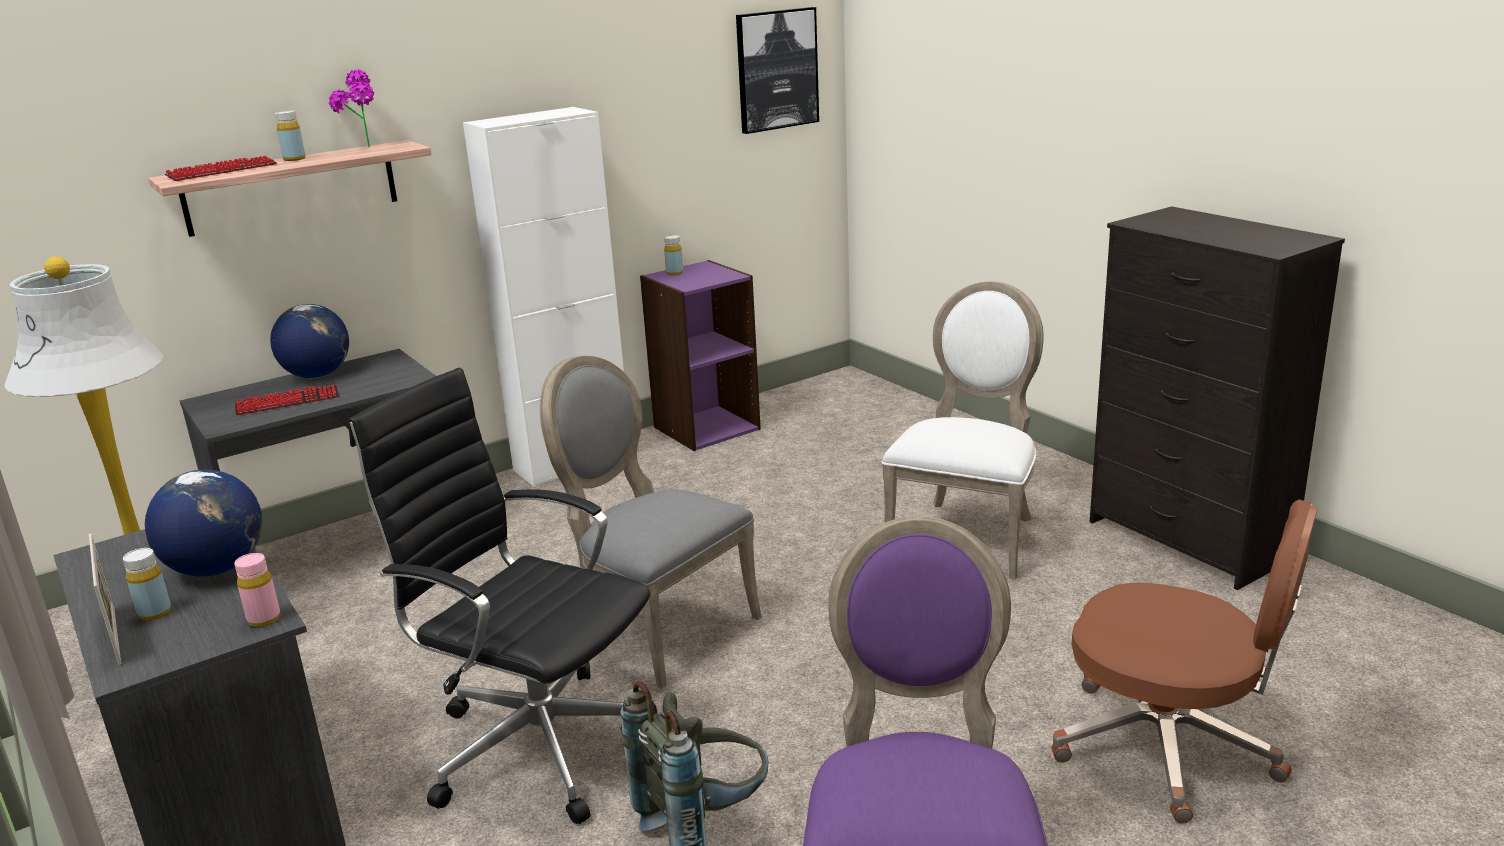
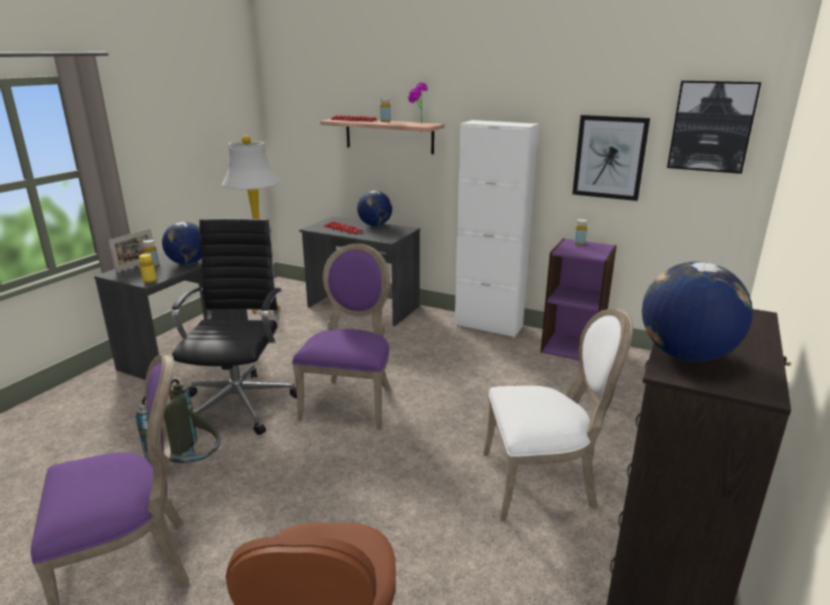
camera: 60 degrees right, 0 degrees up
pink bottle [234,553,280,627] -> yellow bottle [139,253,157,283]
grey chair [540,356,762,689] -> purple chair [292,244,390,430]
none -> picture [572,115,650,201]
none -> globe [642,262,753,362]

